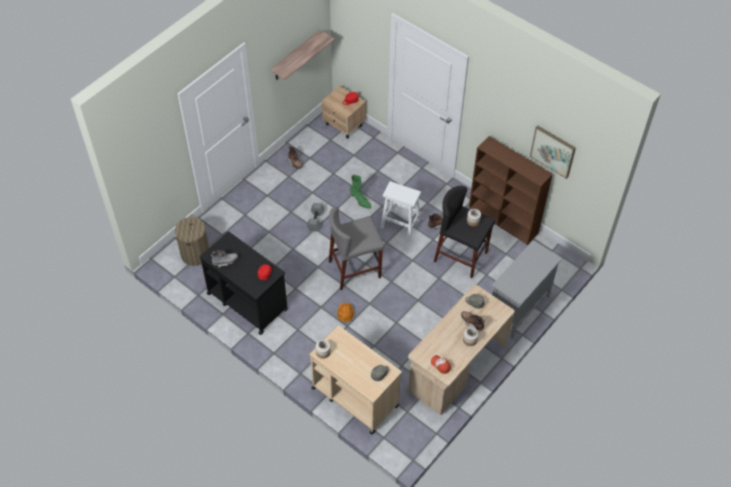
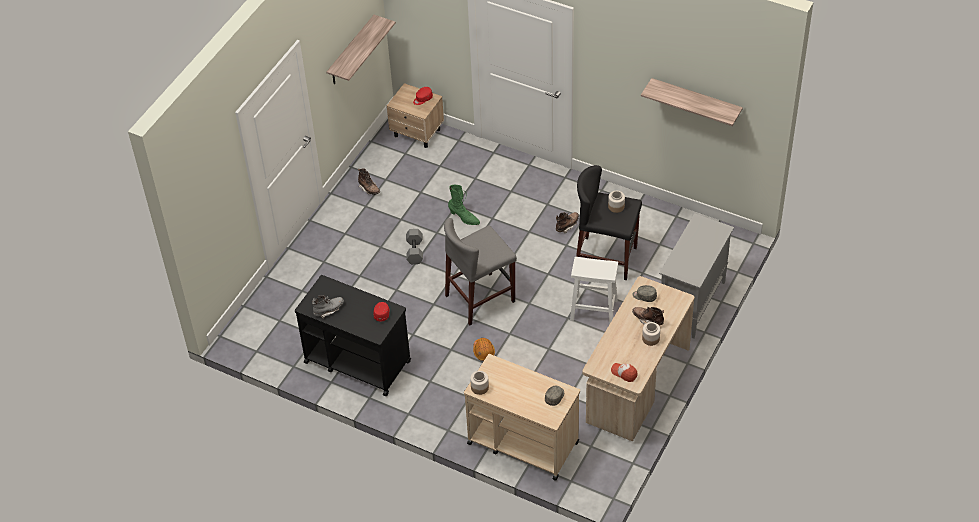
camera: 10 degrees left, 5 degrees down
laundry basket [175,215,209,266] -> none
white stool [380,181,421,238] -> white stool moved to [570,257,618,325]
brown bookcase [469,136,553,245] -> none
picture [530,125,576,179] -> shelf [641,78,743,126]

